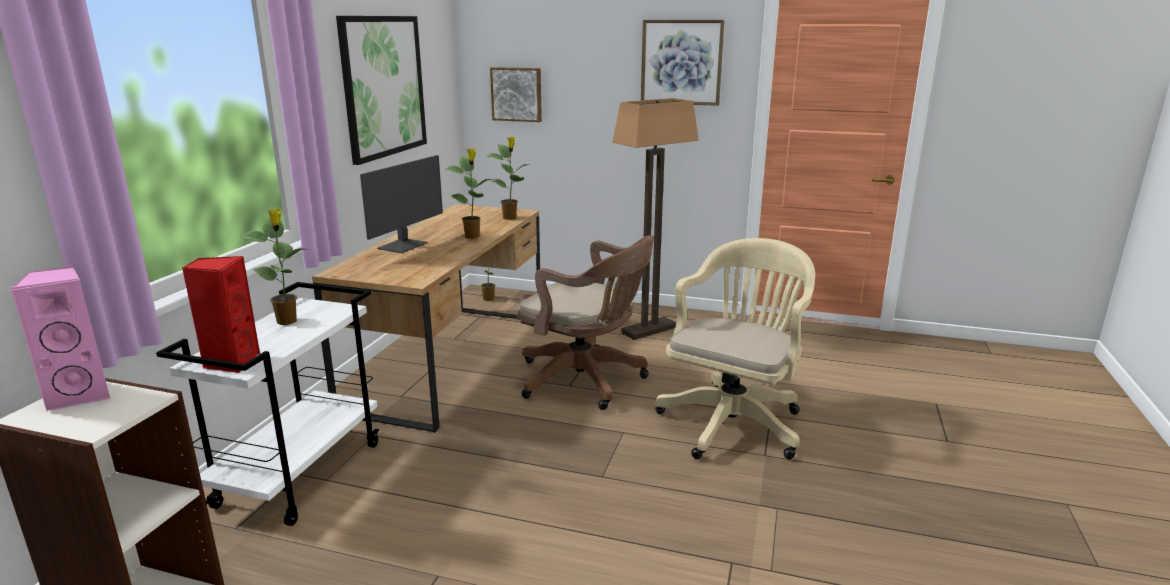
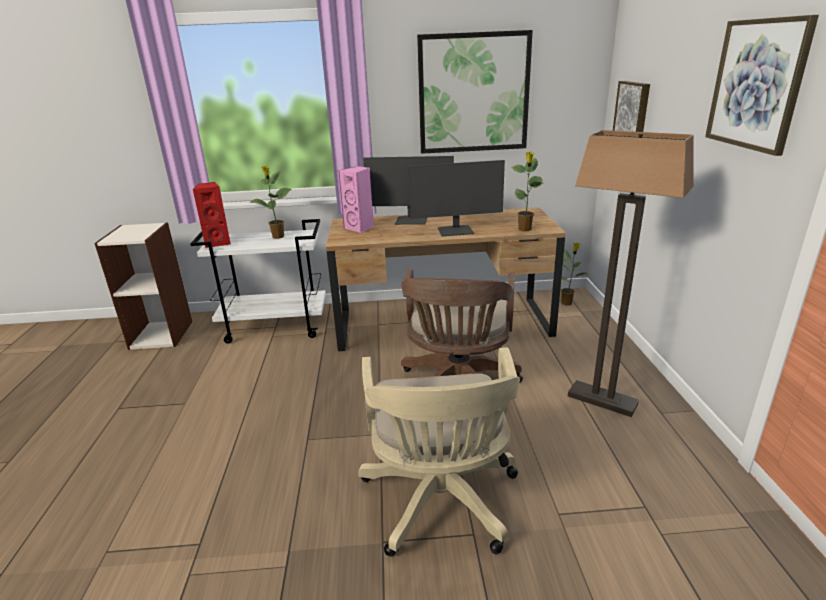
camera: 70 degrees right, 5 degrees up
pink speaker [11,266,111,412] -> pink speaker moved to [338,166,374,233]
potted plant [444,148,494,239] -> monitor [408,160,505,236]
beige office chair [655,238,815,459] -> beige office chair turned 75 degrees clockwise [358,347,520,557]

